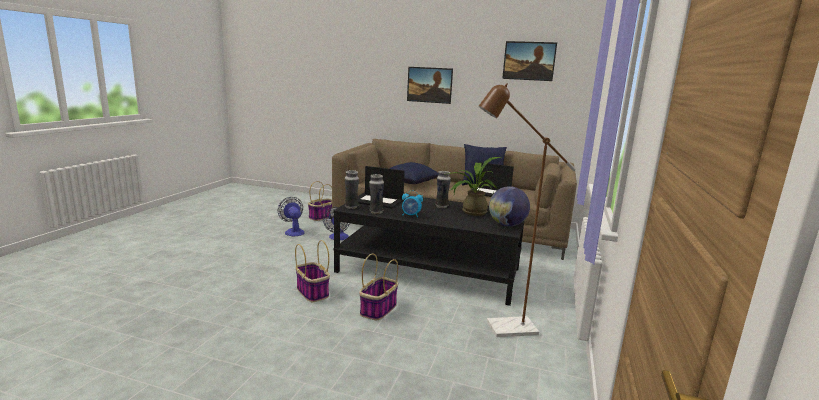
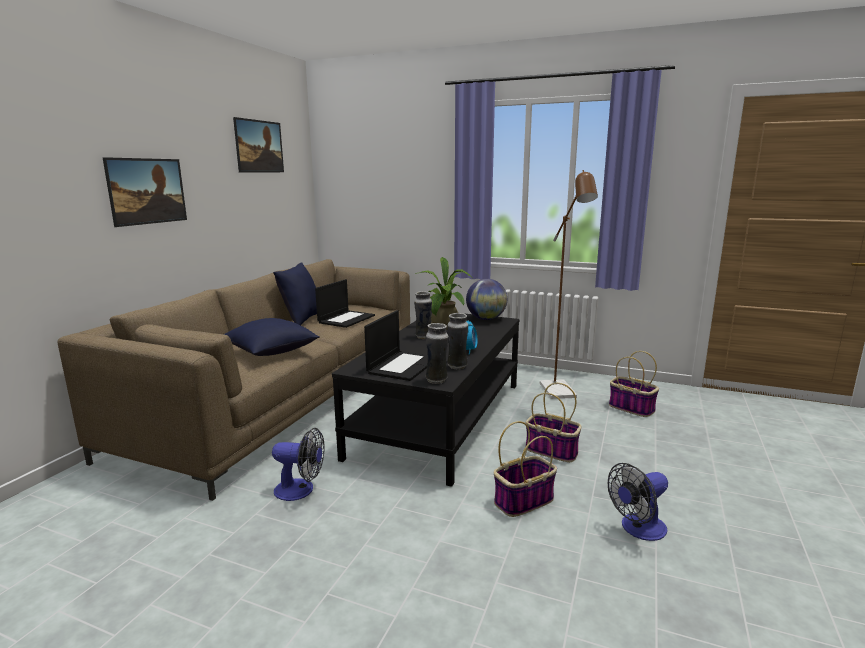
camera: 85 degrees left, 0 degrees up
fan [278,197,305,236] -> fan moved to [608,463,668,541]
basket [308,181,332,221] -> basket moved to [609,351,659,417]

